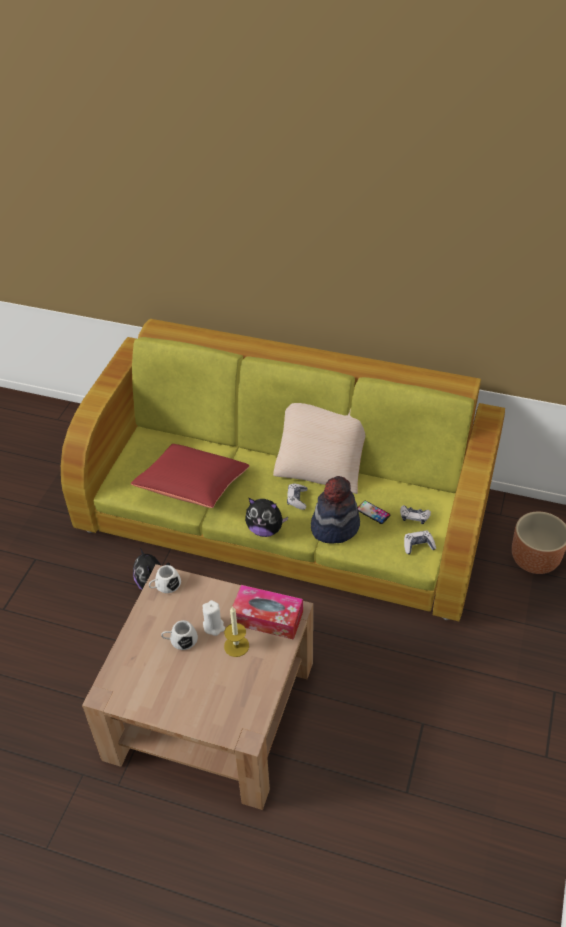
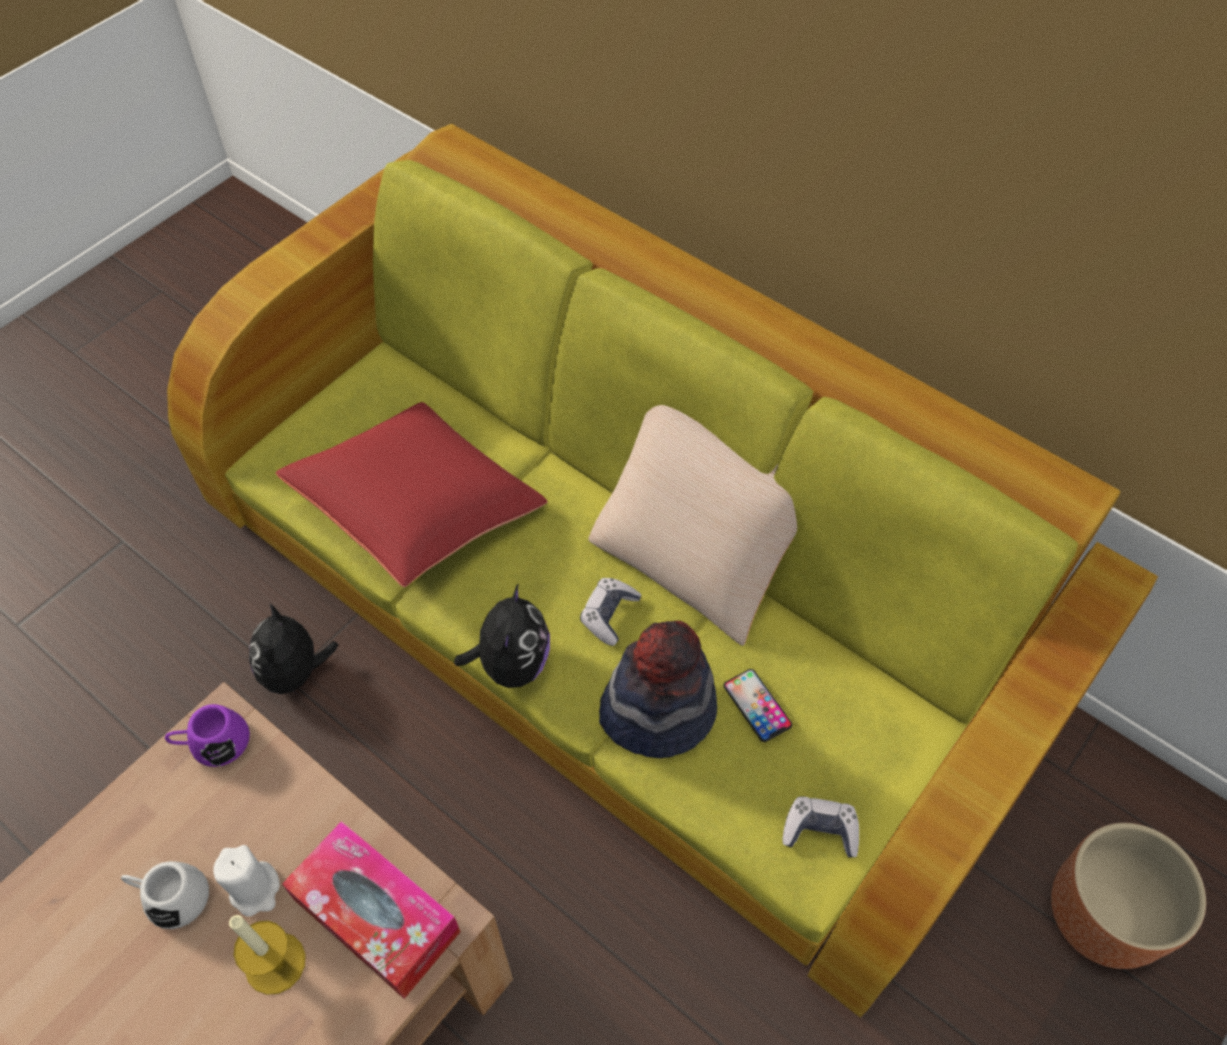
camera: 20 degrees right, 10 degrees up
white mug [149,565,181,593] -> purple mug [165,704,250,767]
plush toy [245,498,288,537] -> plush toy turned 120 degrees counterclockwise [454,584,550,688]
game controller [400,505,431,524] -> none

